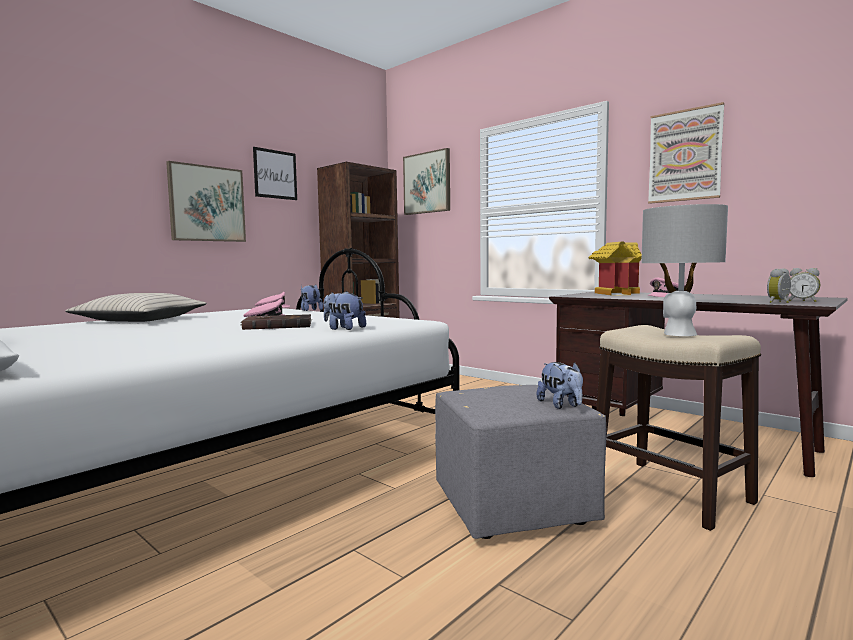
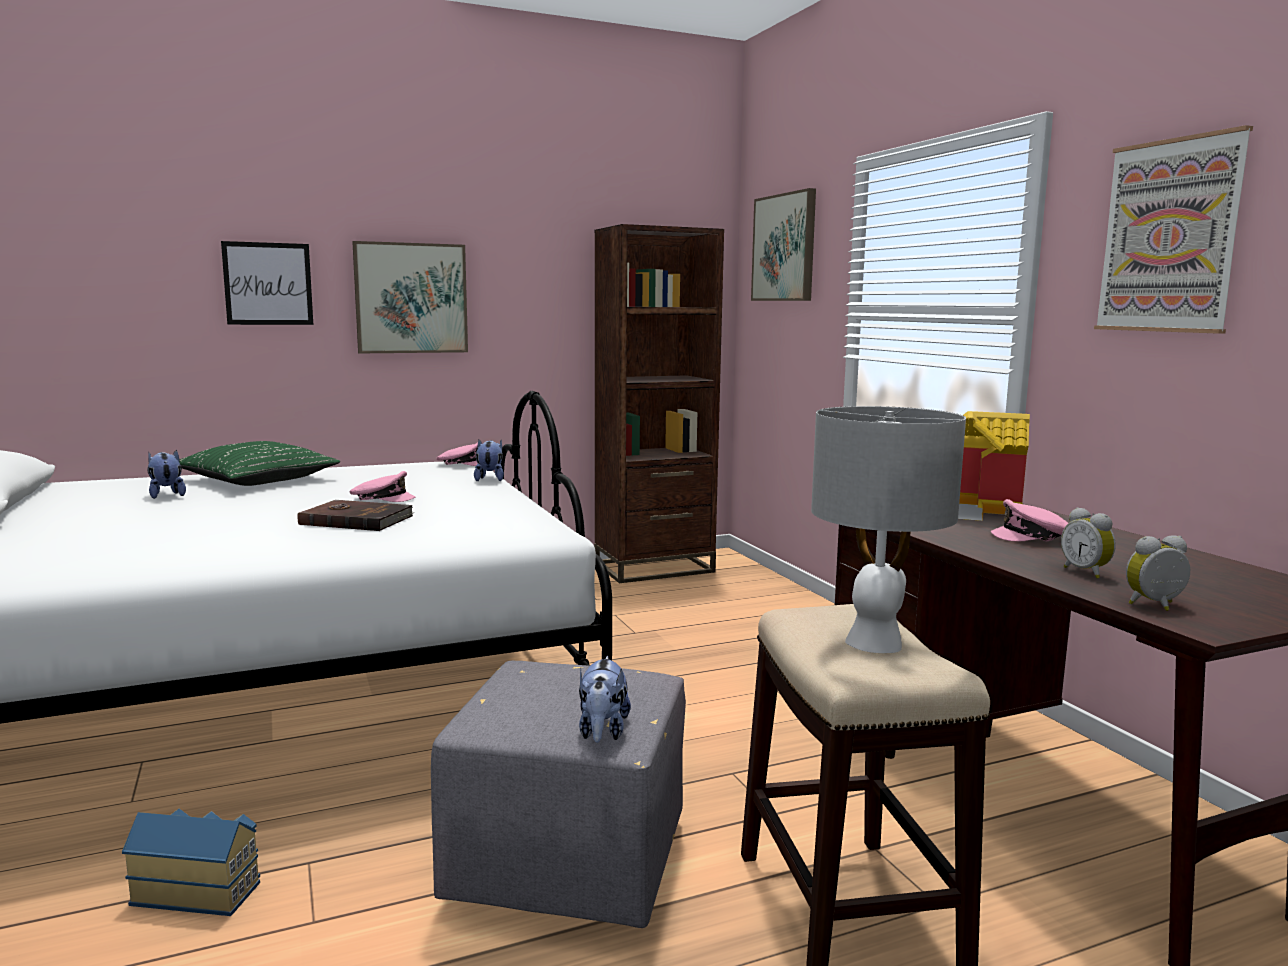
camera: 25 degrees right, 5 degrees up
beige pillow [65,293,207,322] -> green pillow [179,441,340,486]
picture [253,147,297,200] -> picture moved to [221,241,313,325]
plush toy [324,291,366,330] -> plush toy moved to [147,450,186,499]
alarm clock [789,268,820,302] -> alarm clock moved to [1061,507,1116,579]
none -> toy house [122,809,260,916]

